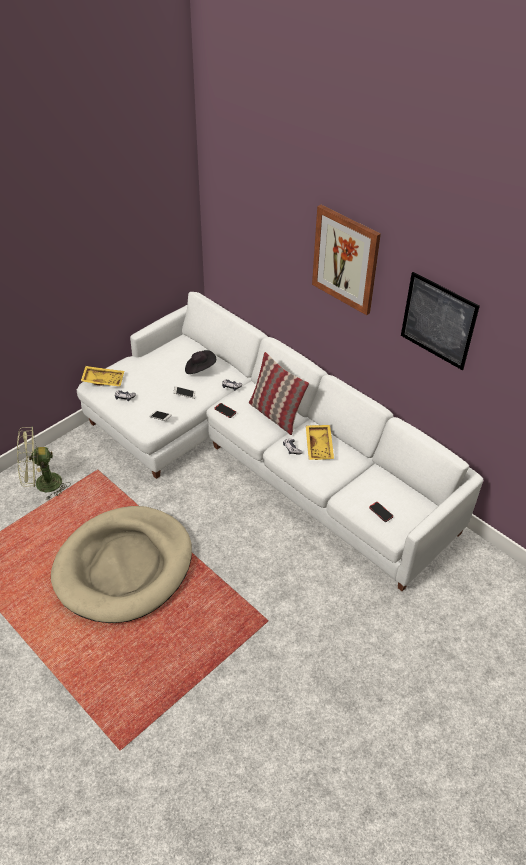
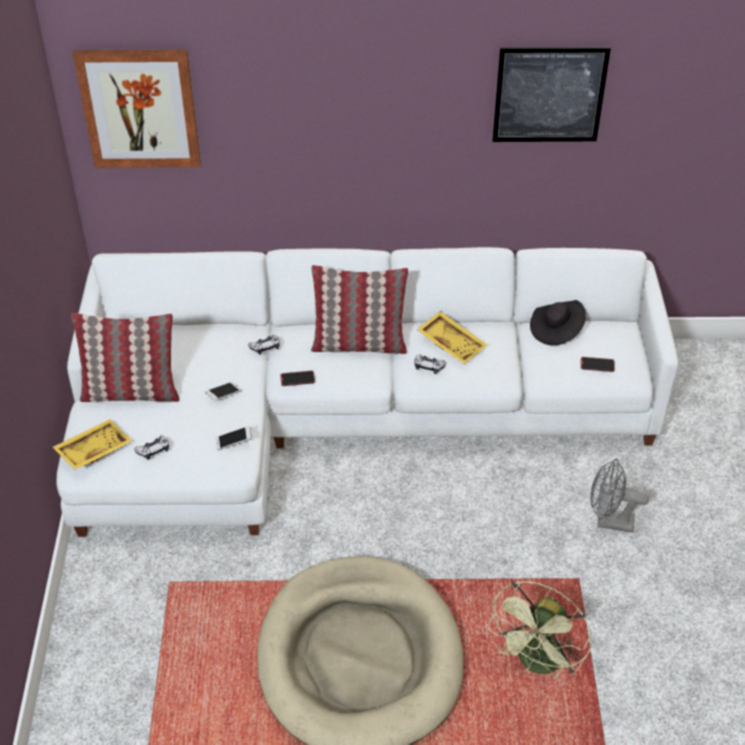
camera: 45 degrees left, 0 degrees up
green fan [17,426,71,500] -> green fan moved to [487,581,593,679]
black hat [185,350,216,374] -> black hat moved to [530,300,586,345]
picture [312,205,381,315] -> picture moved to [73,49,201,168]
none -> pillow [71,313,180,402]
none -> grey fan [590,459,649,533]

